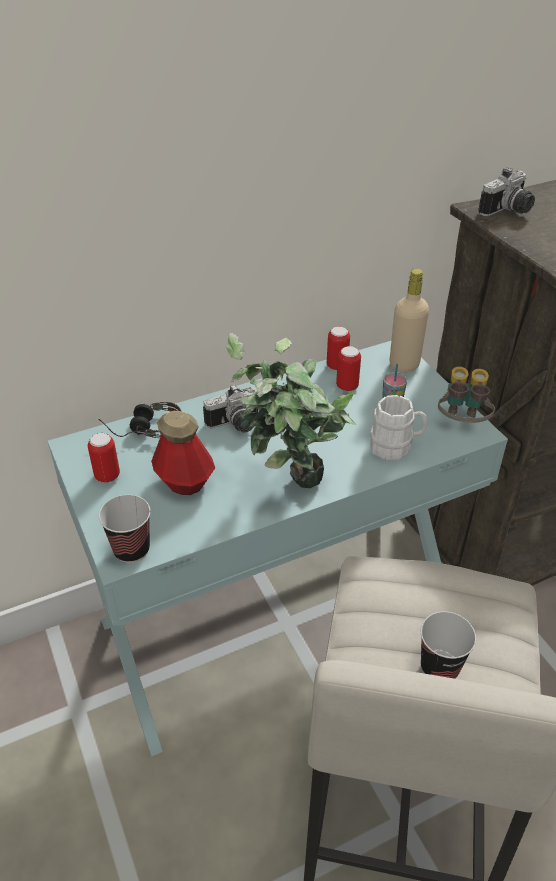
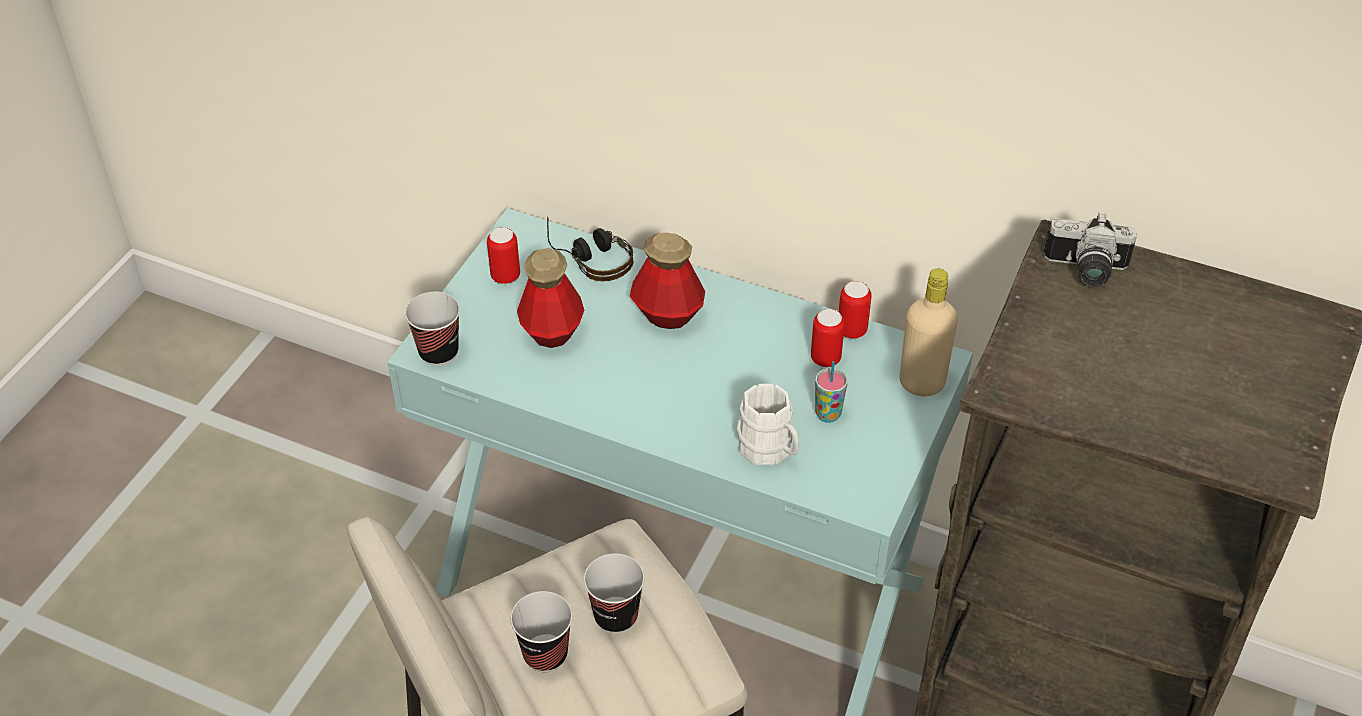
camera: 50 degrees right, 5 degrees up
camera [203,384,259,433] -> bottle [630,232,705,329]
potted plant [226,333,356,488] -> none
binoculars [438,367,495,423] -> none
none -> cup [584,553,645,633]

